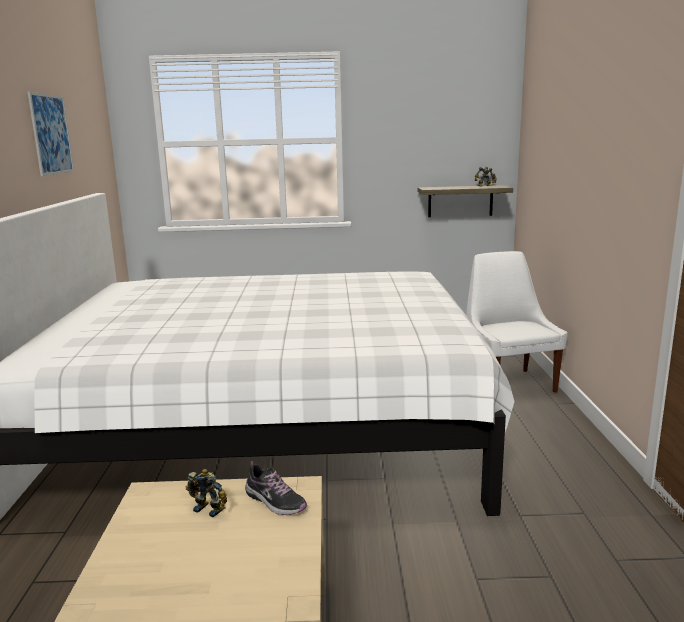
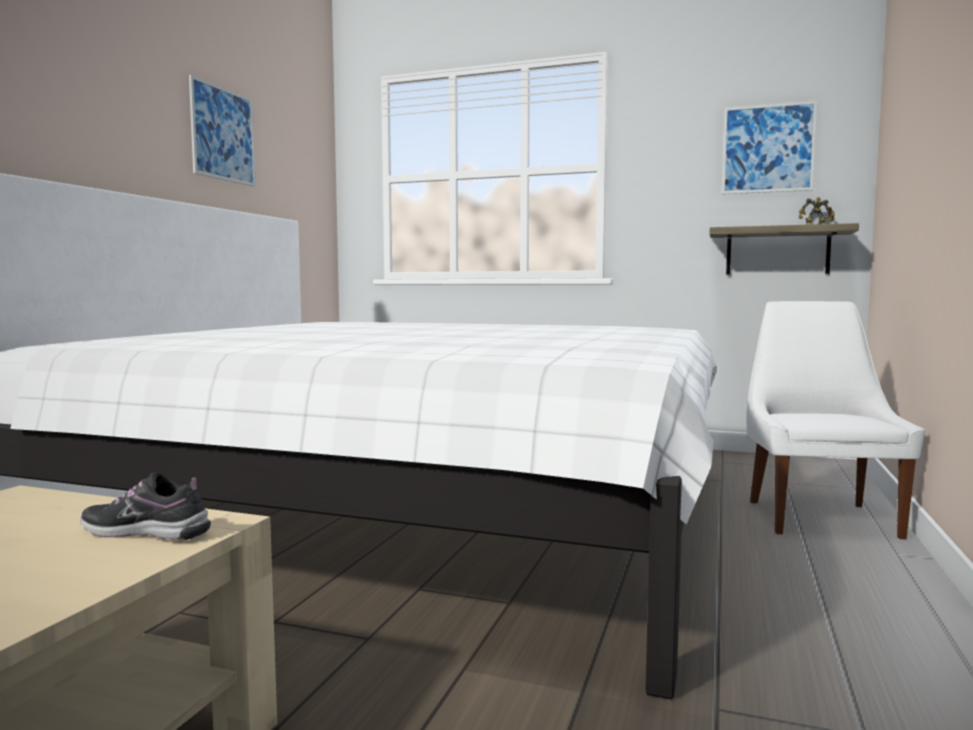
camera: 20 degrees right, 10 degrees down
toy robot [186,469,227,517] -> none
shoe [245,461,307,515] -> shoe turned 135 degrees clockwise [80,472,211,540]
none -> picture [721,100,817,194]

